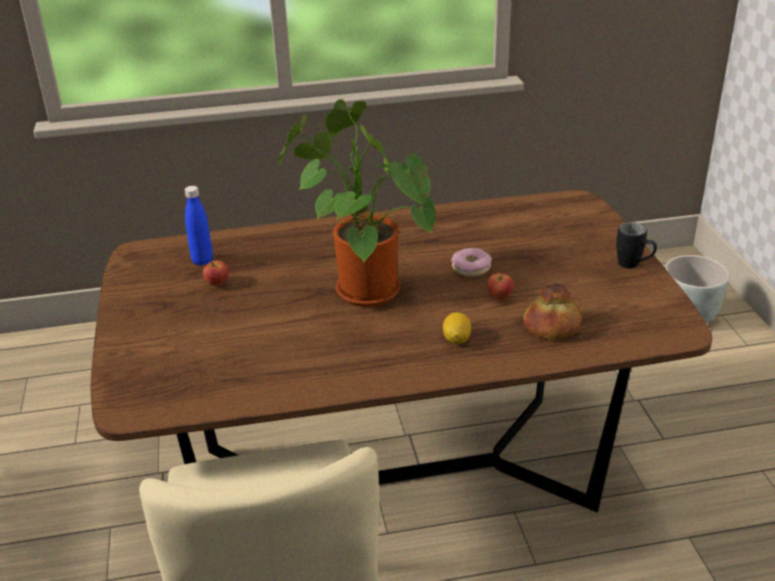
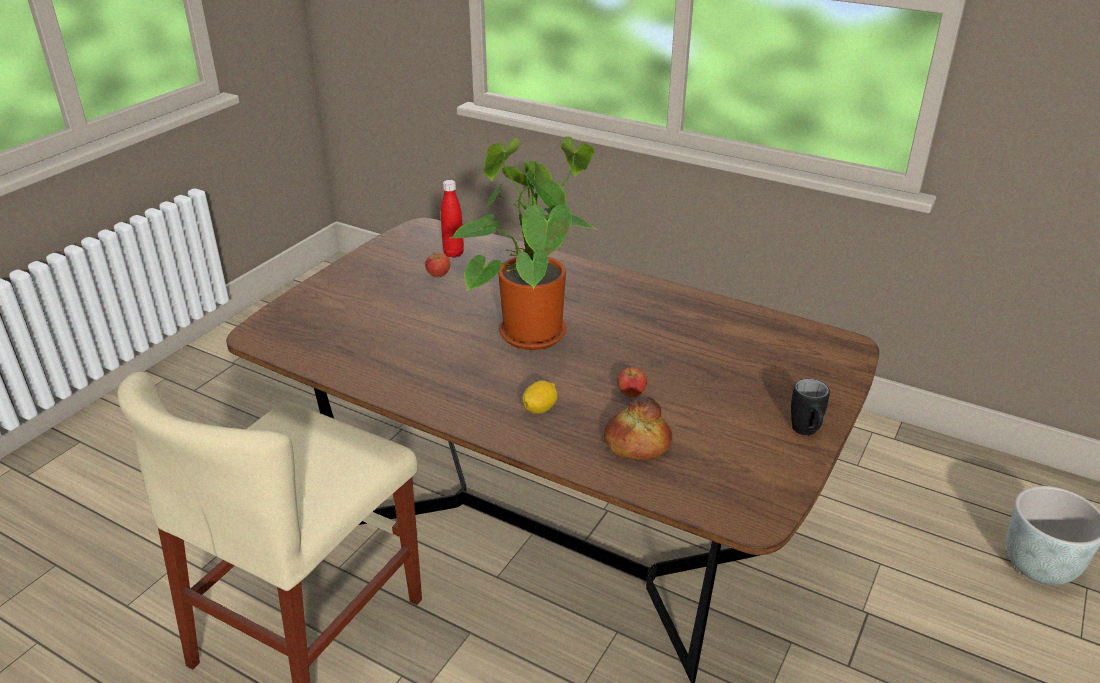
camera: 40 degrees right, 0 degrees up
blue bottle [185,186,213,266] -> red bottle [441,180,464,258]
donut [451,248,492,277] -> none

